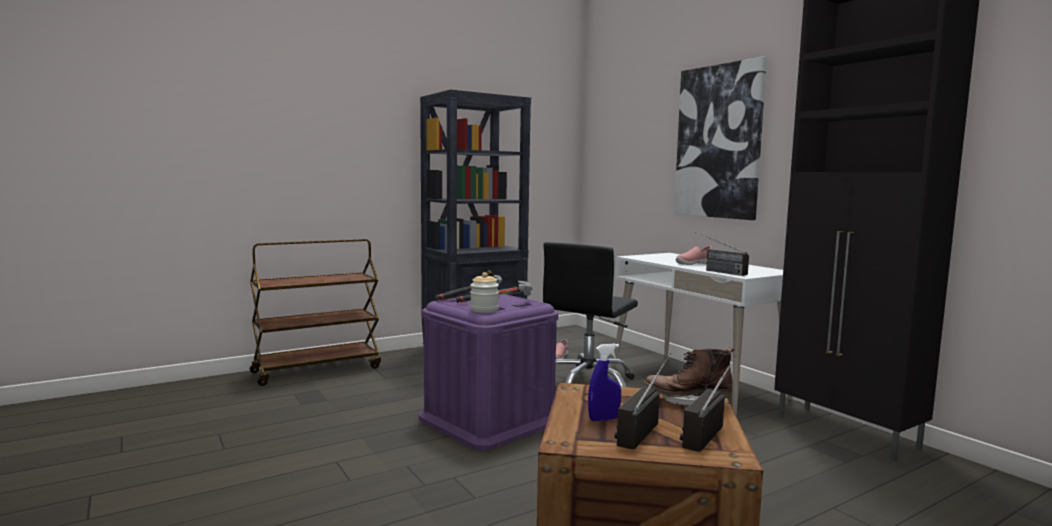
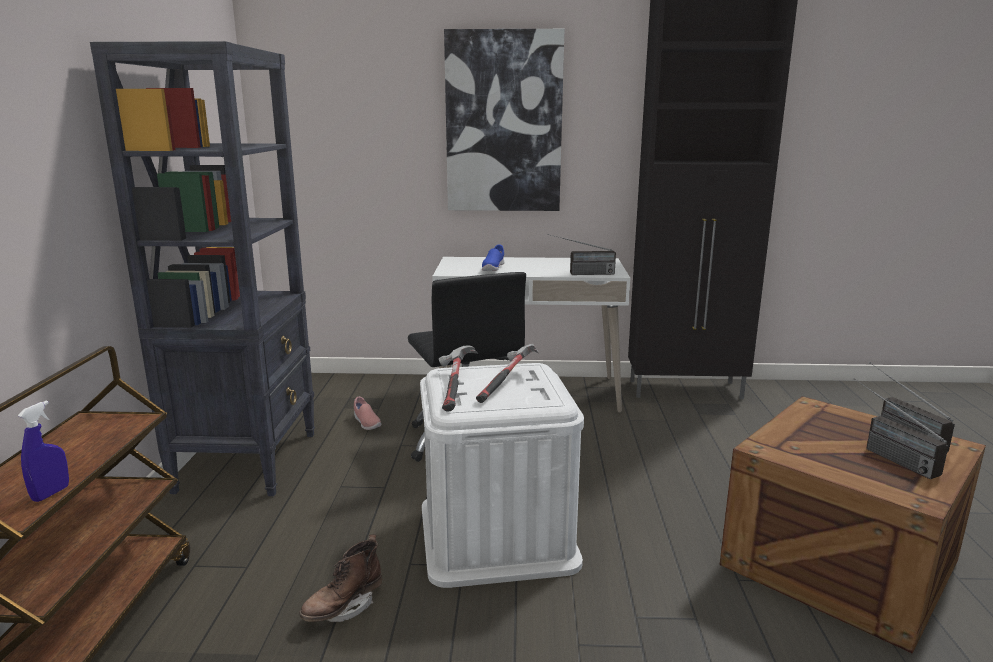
camera: 55 degrees left, 10 degrees up
purple storage box [419,294,558,450] -> white storage box [420,363,584,588]
jar [470,272,499,313] -> none
blue spray bottle [588,343,621,421] -> blue spray bottle moved to [18,401,69,502]
brown boot [643,347,734,405] -> brown boot moved to [299,535,382,622]
pink shoe [676,246,712,265] -> none
none -> blue shoe [482,245,504,271]

